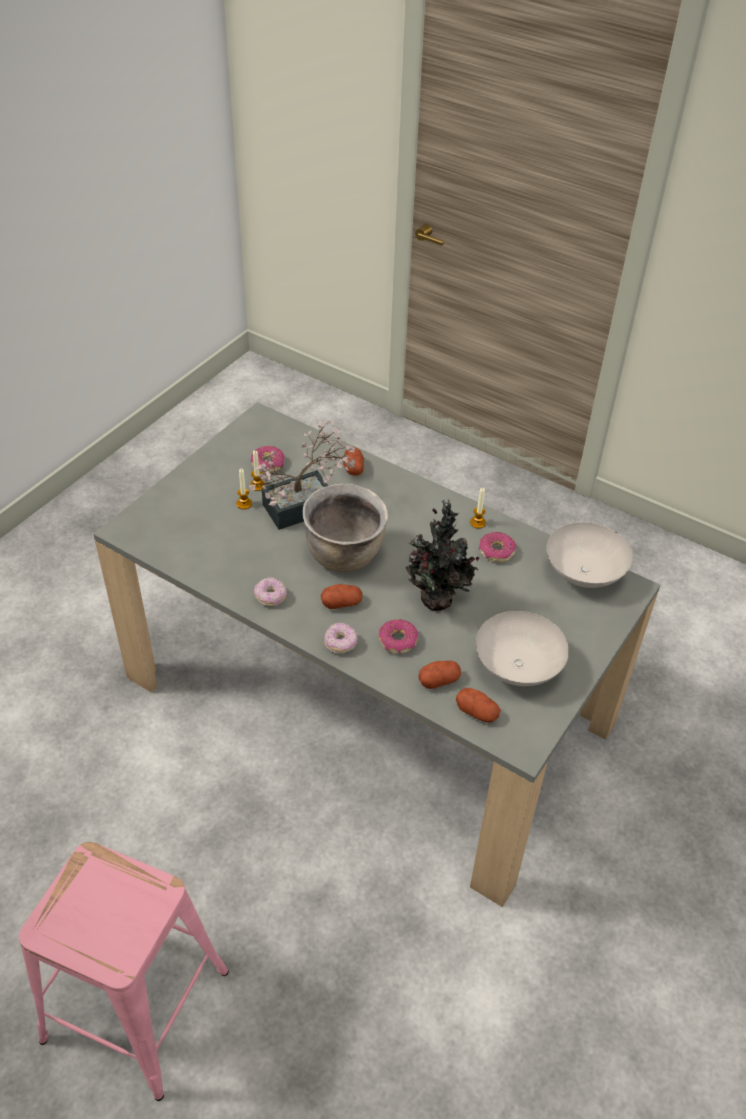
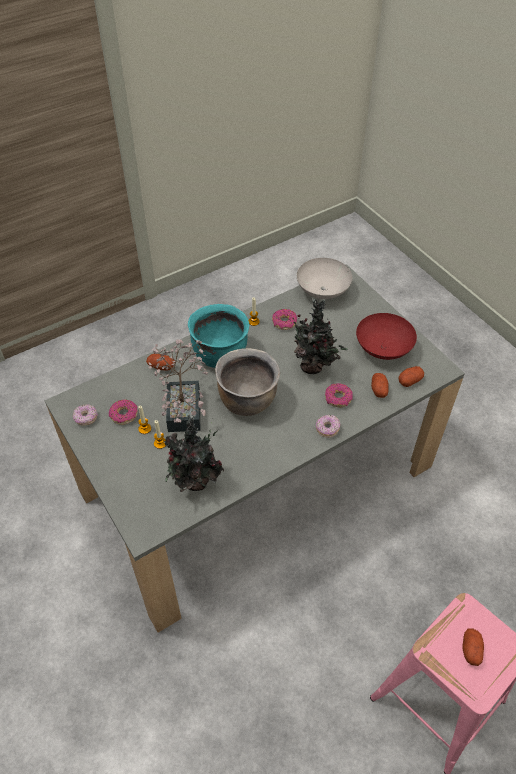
camera: 65 degrees left, 5 degrees up
donut [254,577,287,606] -> donut moved to [73,404,98,426]
potato [321,584,363,609] -> potato moved to [463,629,484,666]
white bowl [476,611,569,686] -> red bowl [356,313,417,360]
none -> potted plant [164,415,225,492]
none -> turquoise cooking pot [188,304,249,368]

